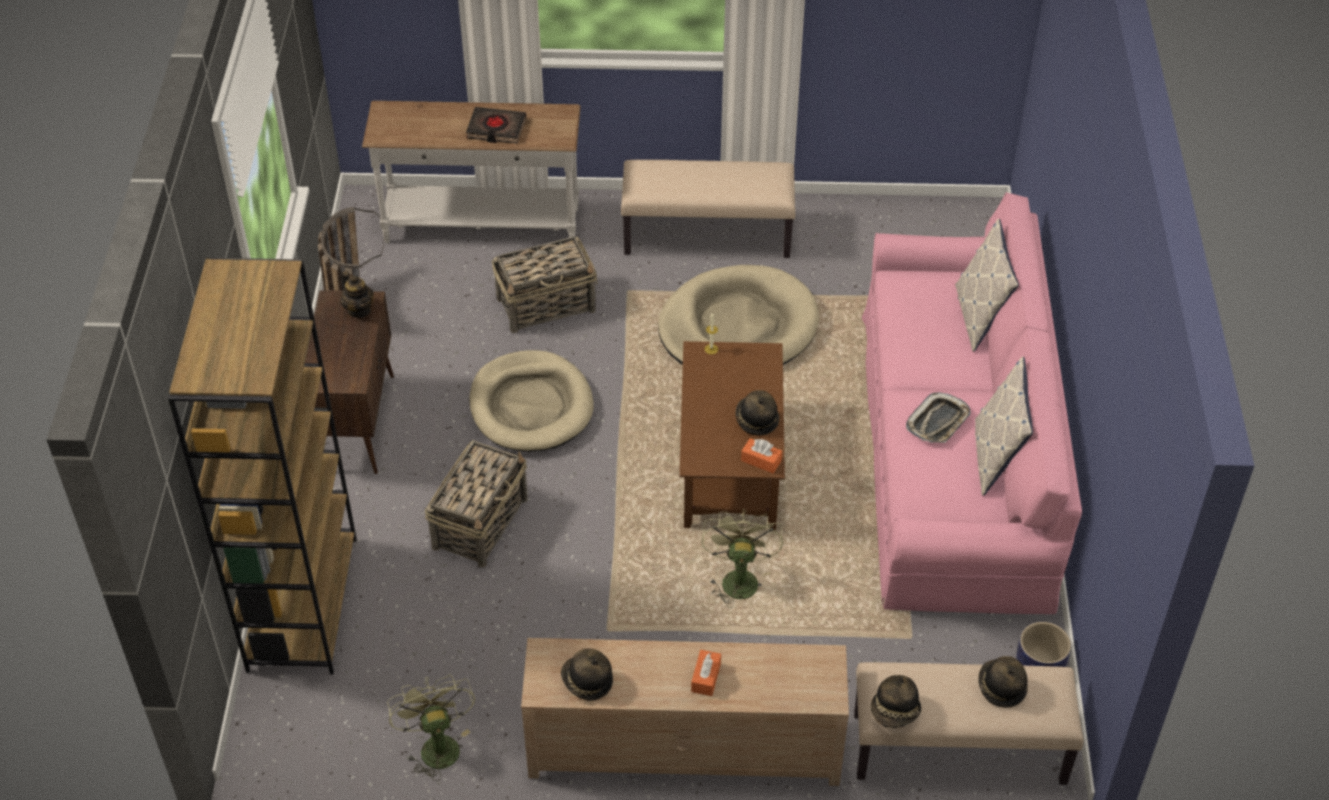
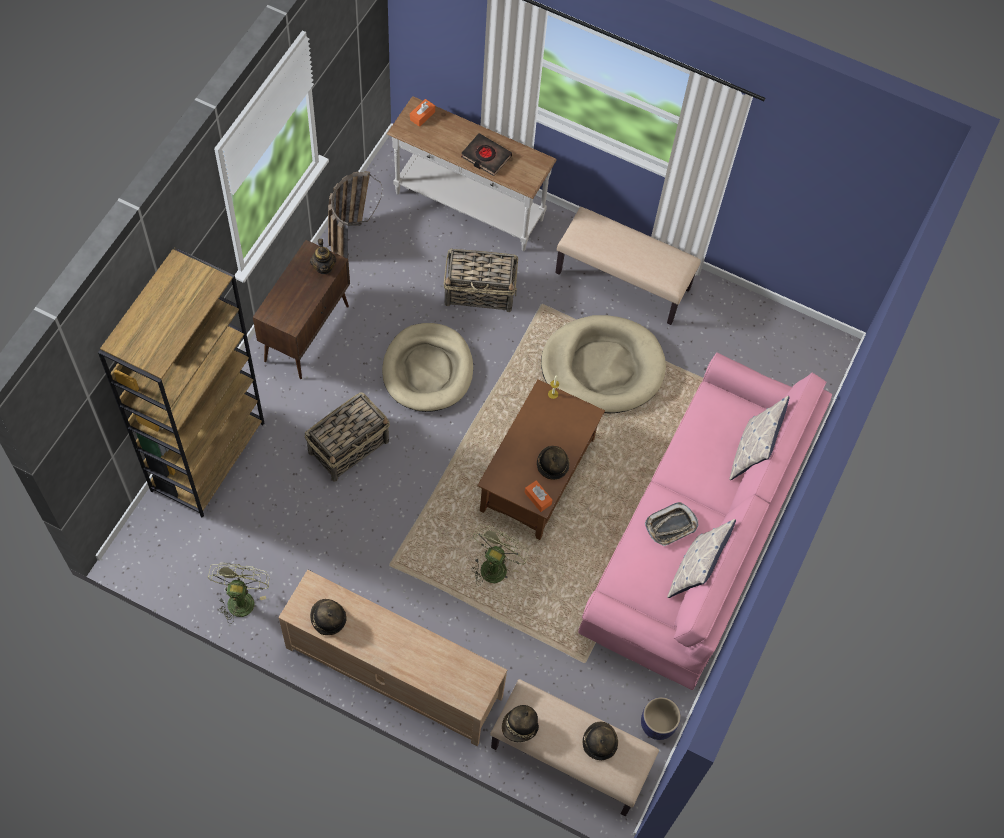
camera: 20 degrees right, 15 degrees up
orange tissue box [691,650,721,696] -> orange tissue box moved to [410,99,435,127]

